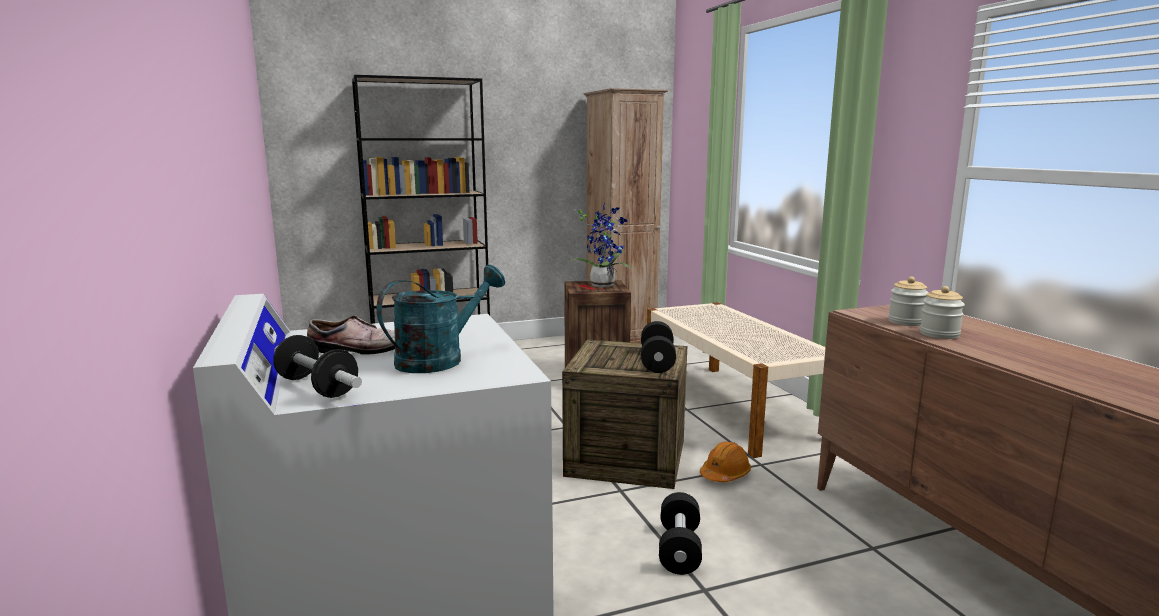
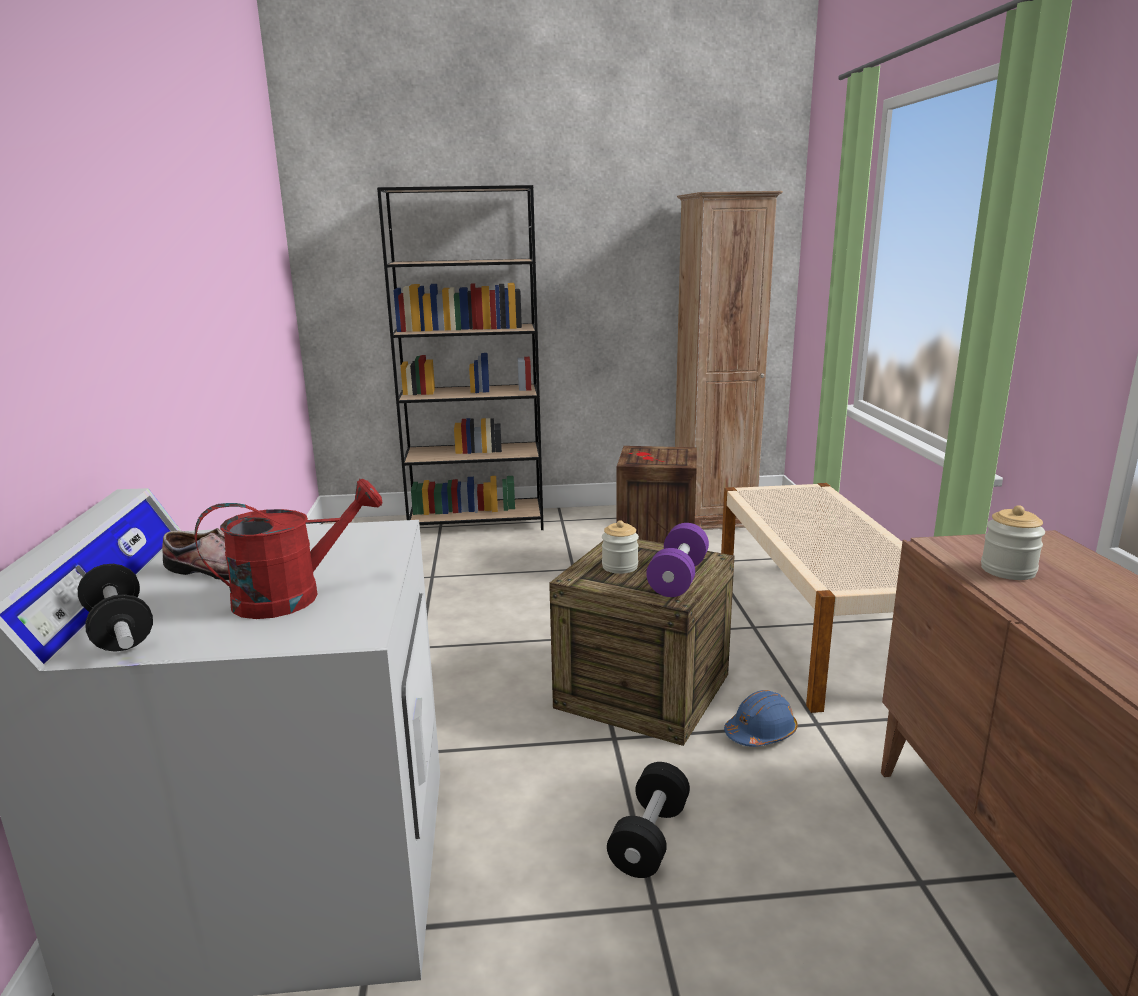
camera: 15 degrees right, 5 degrees up
turquoise watering can [377,265,505,373] -> red watering can [195,479,382,619]
potted plant [566,202,631,287] -> none
black dumbbell [641,321,676,373] -> purple dumbbell [646,523,709,597]
orange hard hat [700,442,751,482] -> blue hard hat [724,690,798,747]
jar [920,286,965,339] -> jar moved to [602,520,639,574]

